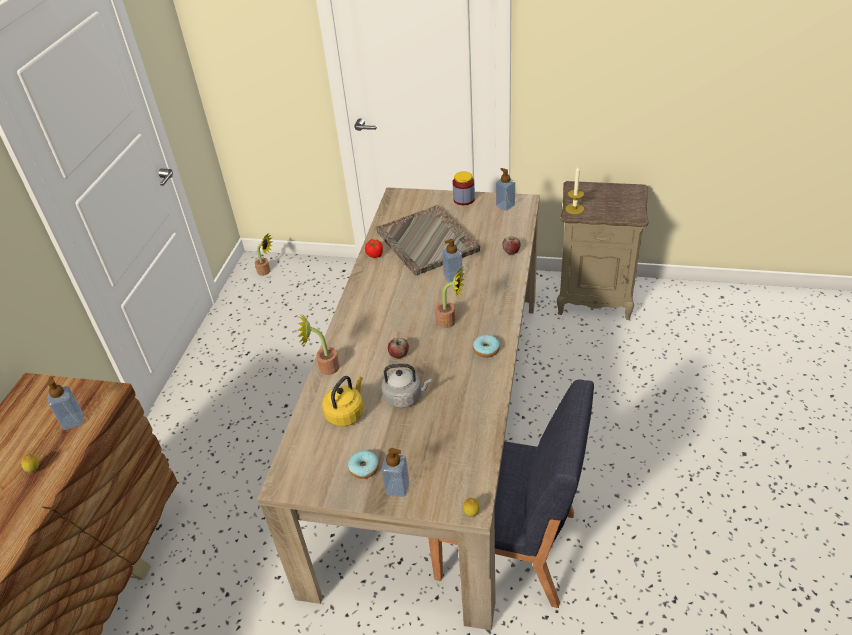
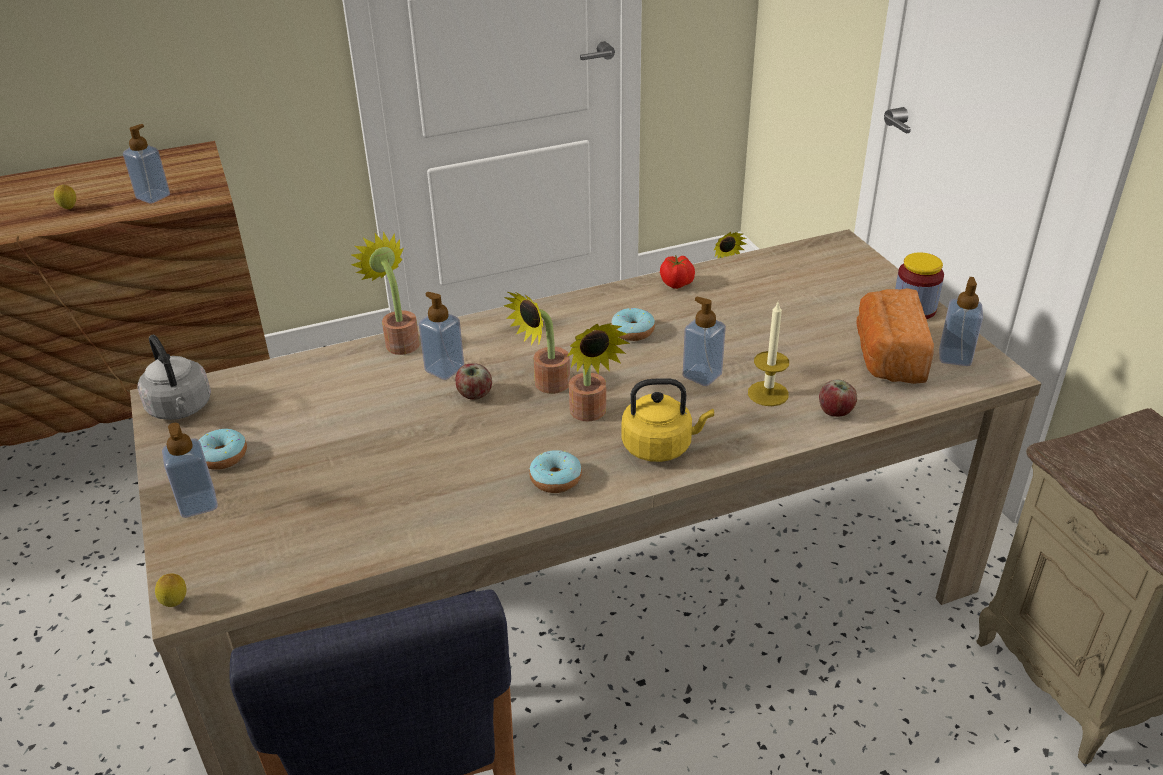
camera: 55 degrees right, 5 degrees down
yellow kettle [322,376,364,427] -> yellow kettle moved to [622,378,714,462]
grey tray [376,205,480,275] -> none
grey kettle [381,364,432,408] -> grey kettle moved to [138,335,211,420]
candle [565,167,584,214] -> candle moved to [748,302,789,406]
none -> soap dispenser [419,292,464,380]
none -> potted plant [504,291,570,394]
none -> donut [611,308,655,341]
none -> bread [857,288,934,384]

